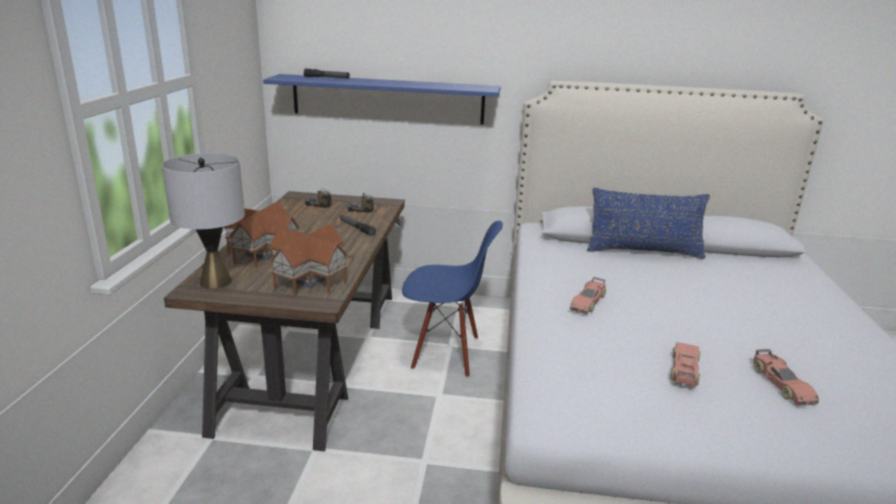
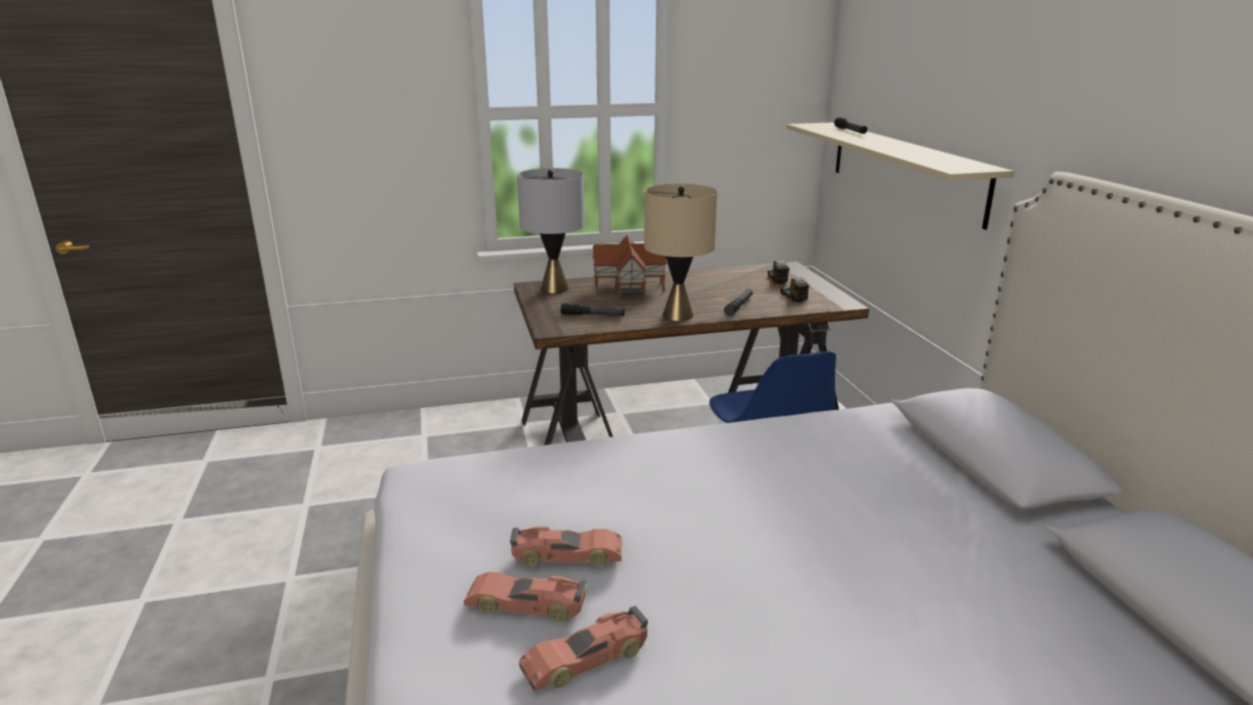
camera: 70 degrees right, 0 degrees up
blue shelf [263,74,501,125] -> beige shelf [786,122,1014,230]
toy house [269,224,348,297] -> flashlight [561,303,625,316]
toy car [570,277,606,314] -> toy car moved to [464,572,586,622]
blue pillow [587,188,710,259] -> none
none -> beige table lamp [644,184,718,321]

